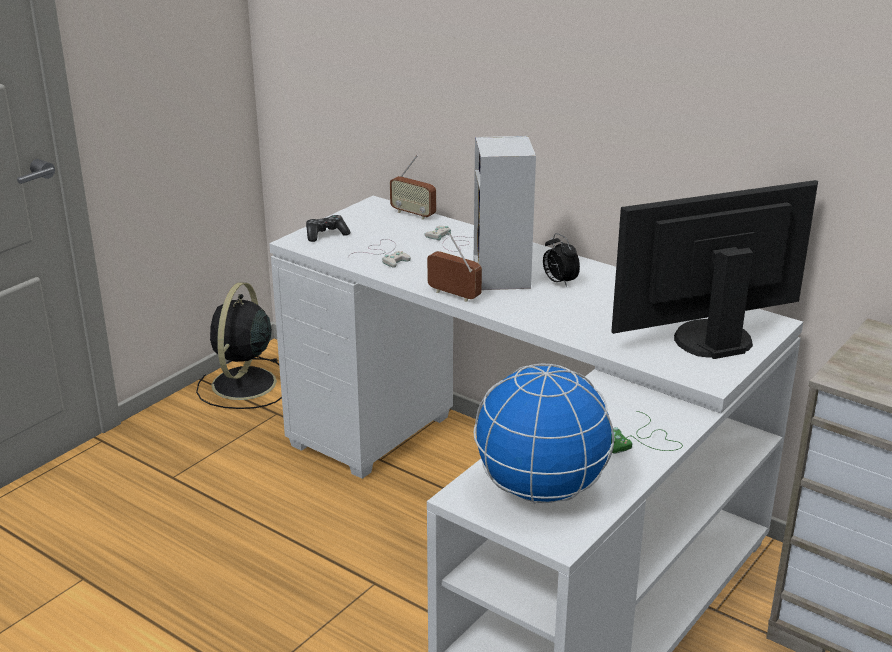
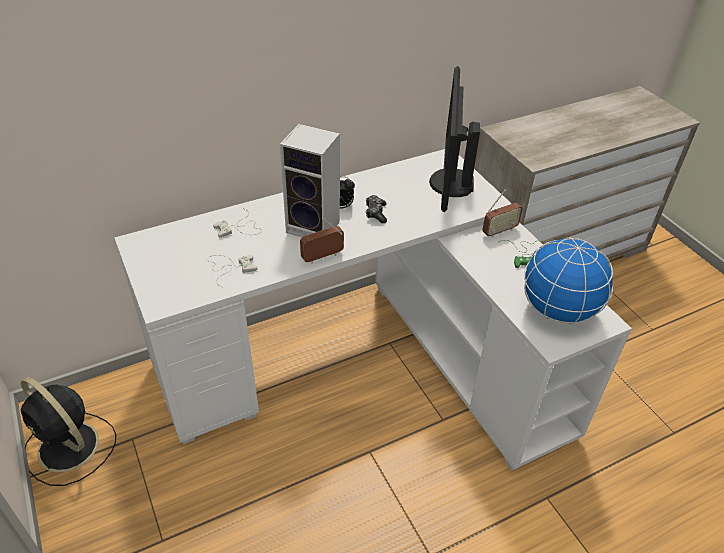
camera: 65 degrees left, 15 degrees up
game controller [306,215,350,242] -> game controller moved to [366,195,387,223]
radio [390,155,436,220] -> radio moved to [482,189,523,238]

